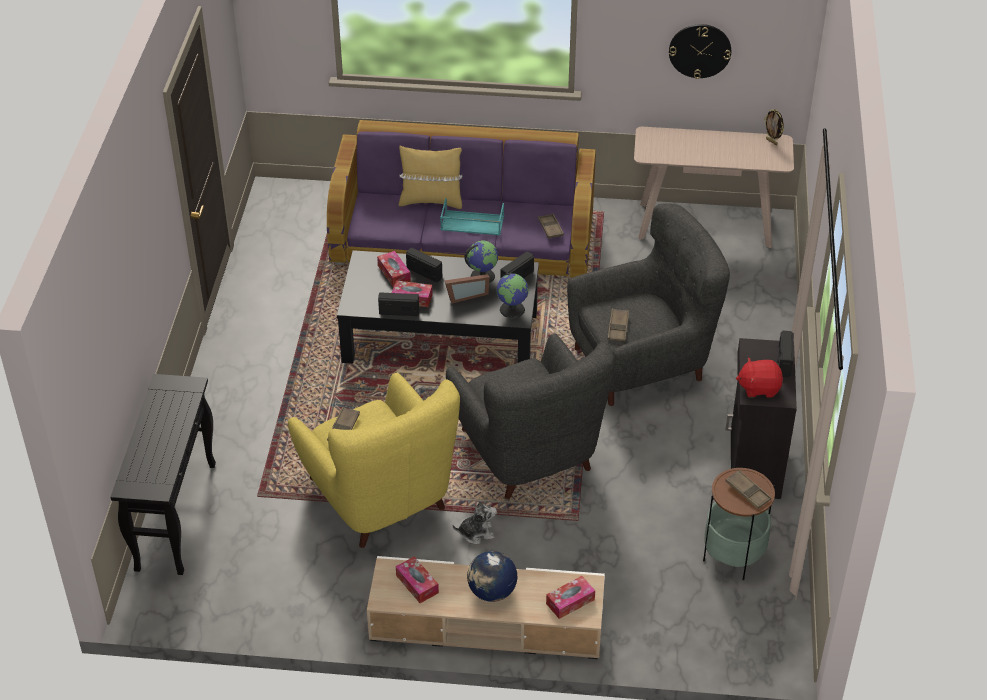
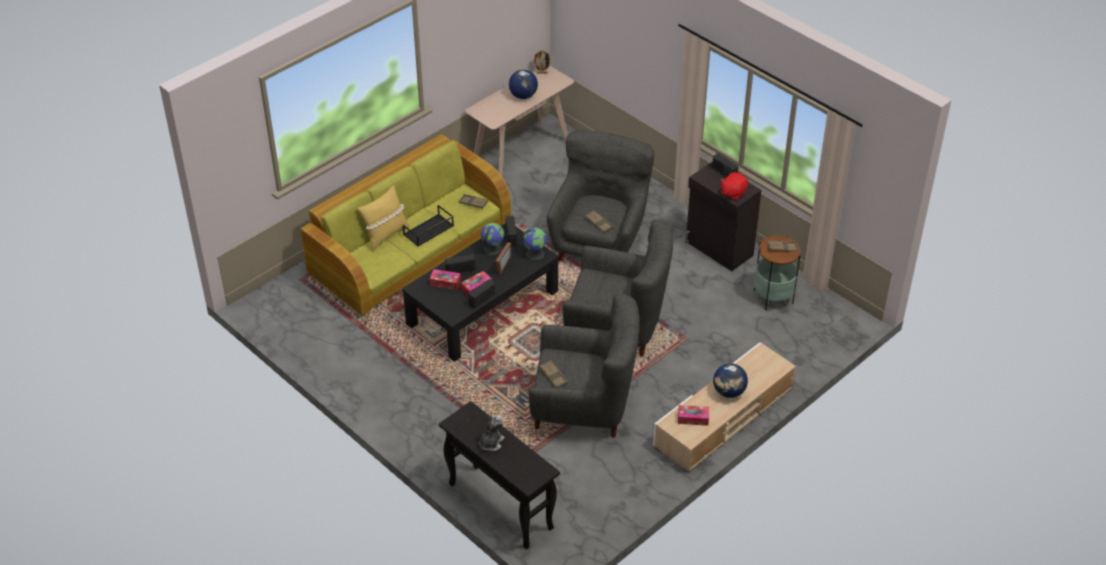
camera: 50 degrees left, 0 degrees up
yellow armchair [288,372,460,548] -> grey armchair [529,293,640,438]
purple sofa [327,120,596,278] -> green sofa [300,135,511,315]
turquoise tray [440,198,504,235] -> black tray [403,205,454,246]
plush toy [453,500,497,544] -> plush toy moved to [479,415,505,451]
tissue box [546,576,595,619] -> none
wall clock [669,24,731,79] -> none
none -> globe [509,70,538,99]

